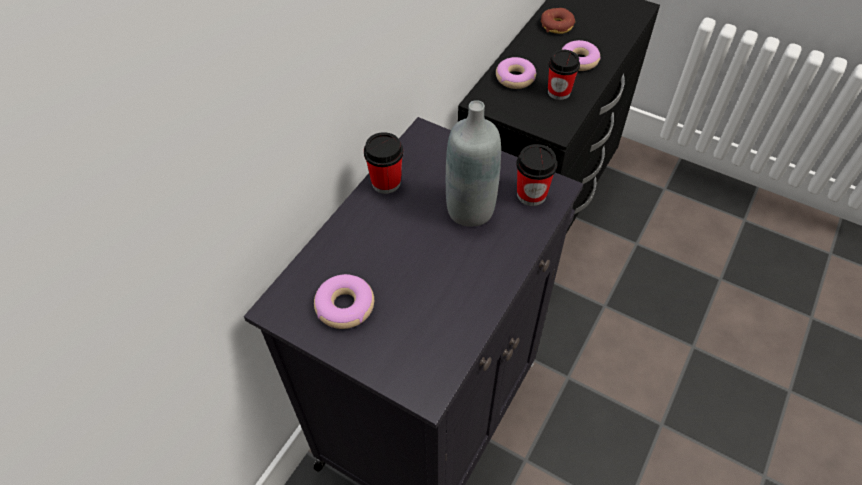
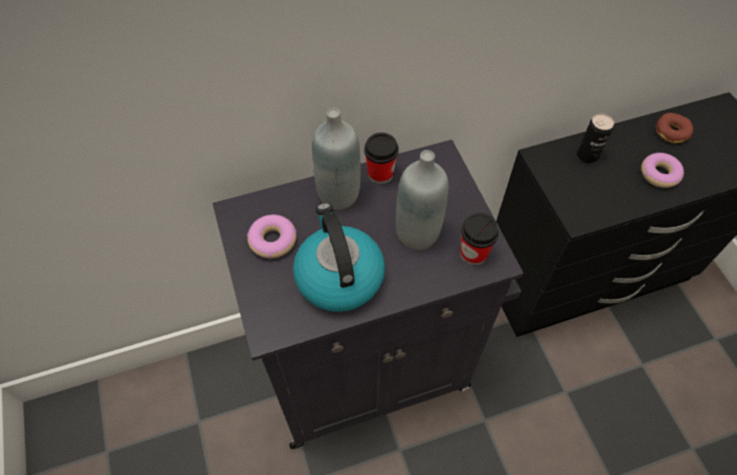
camera: 40 degrees right, 5 degrees up
donut [496,57,536,89] -> can [577,114,614,164]
cup [548,50,580,100] -> none
none -> kettle [293,203,385,312]
none -> grey bottle [312,108,361,210]

